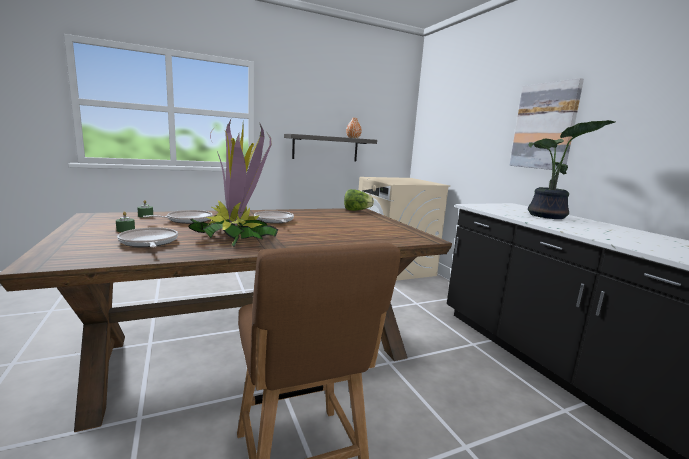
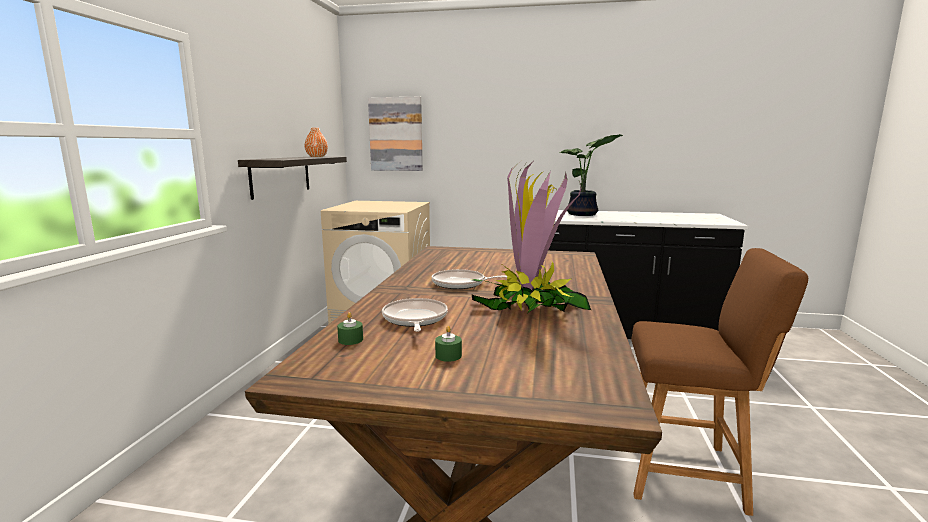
camera: 55 degrees left, 0 degrees up
frying pan [117,227,178,247] -> none
lettuce [344,189,374,211] -> none
picture [510,78,584,170] -> picture moved to [368,97,423,171]

